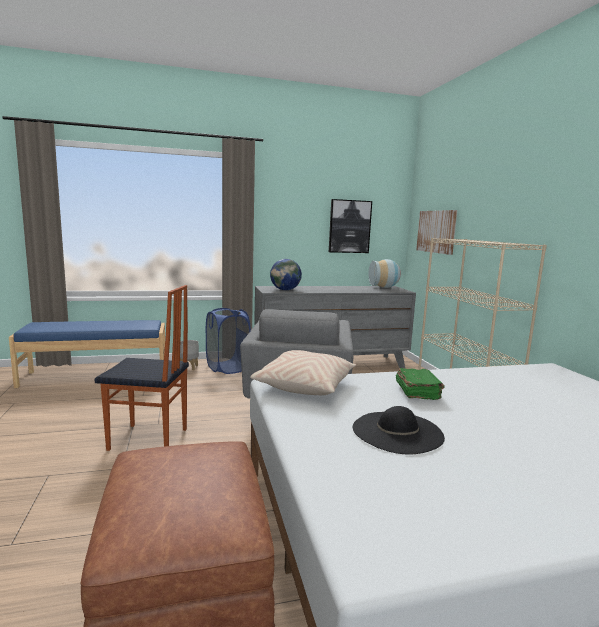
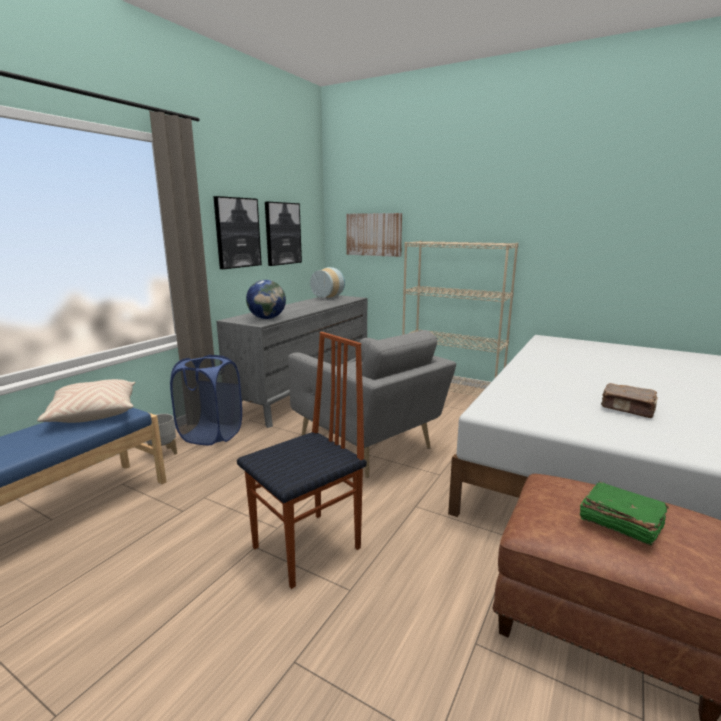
camera: 45 degrees left, 5 degrees up
beige pillow [250,350,356,395] -> beige pillow moved to [37,379,135,423]
black hat [353,406,445,454] -> brown book [601,383,658,418]
green book [396,368,445,400] -> green book moved to [580,482,668,545]
none -> picture [213,196,262,269]

